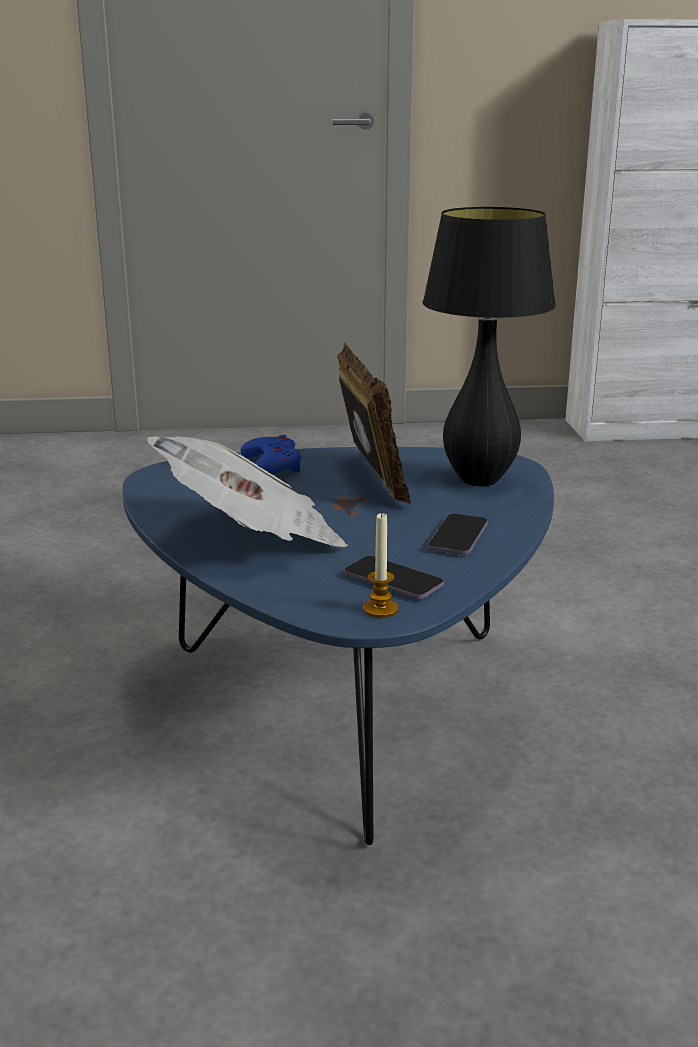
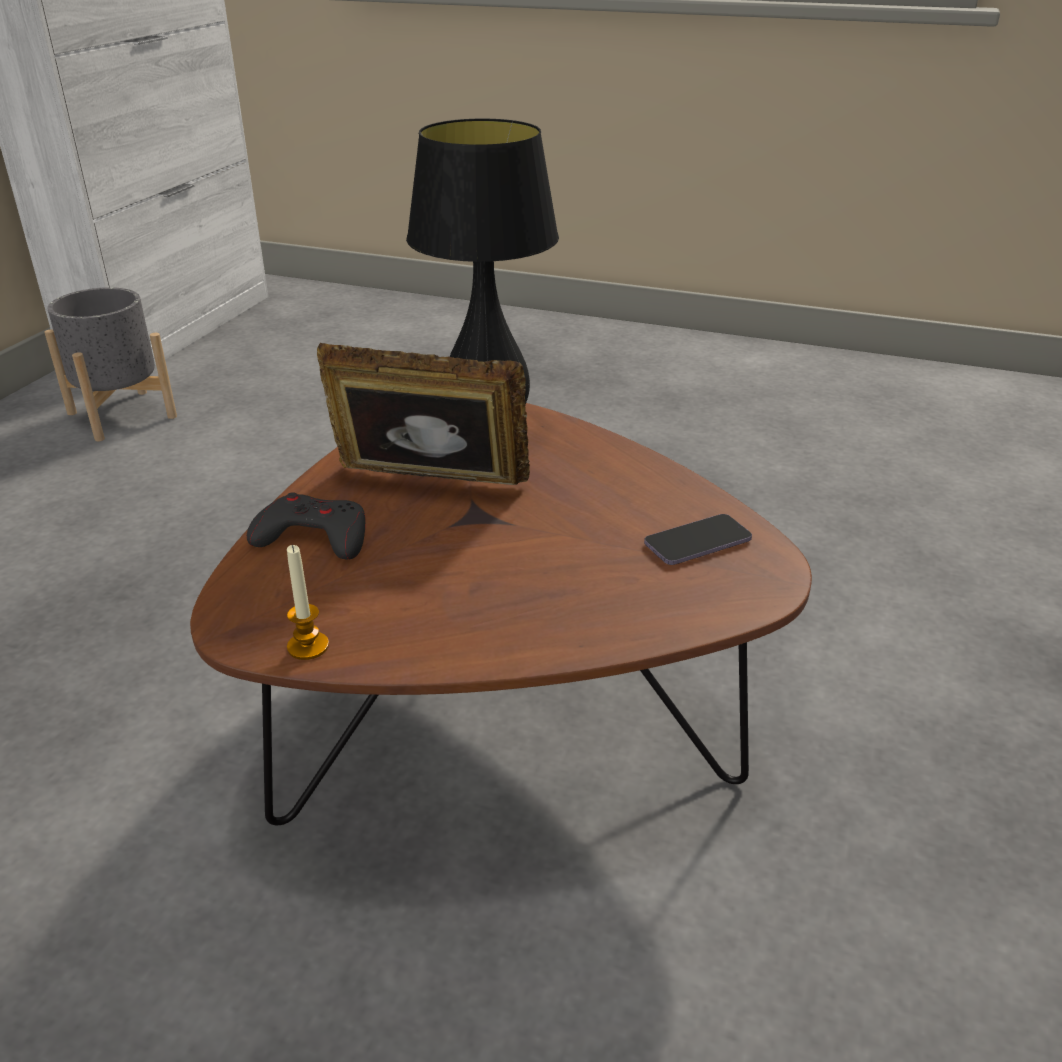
camera: 65 degrees left, 10 degrees up
blue coffee table [122,447,554,845] -> brown coffee table [190,403,812,825]
newspaper [147,436,348,547] -> none
blue game controller [241,435,301,475] -> grey game controller [247,492,366,560]
candle [363,513,398,618] -> candle moved to [287,545,329,660]
phone [427,514,488,555] -> none
none -> grey planter [44,287,177,441]

